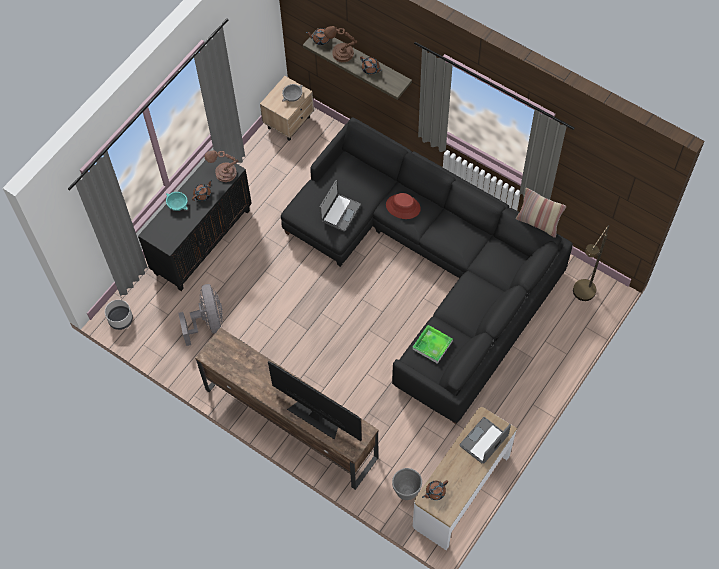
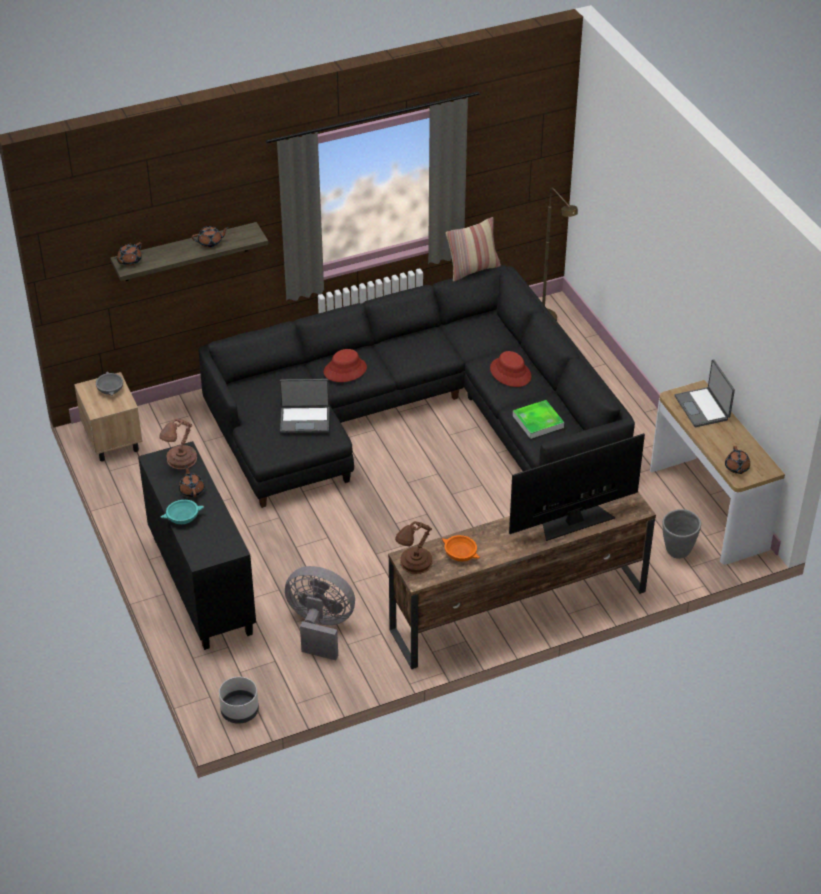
camera: 60 degrees left, 20 degrees down
laptop [319,180,361,232] -> laptop turned 120 degrees clockwise [280,379,329,433]
brown table lamp [324,26,357,62] -> brown table lamp moved to [395,521,432,574]
none -> orange bowl [442,535,480,561]
none -> red hat [490,351,531,387]

